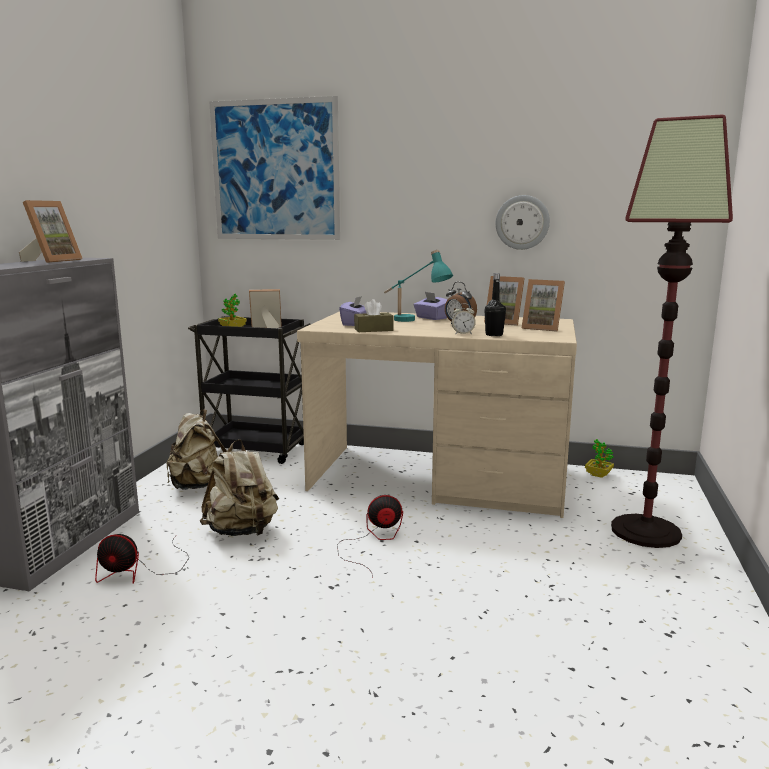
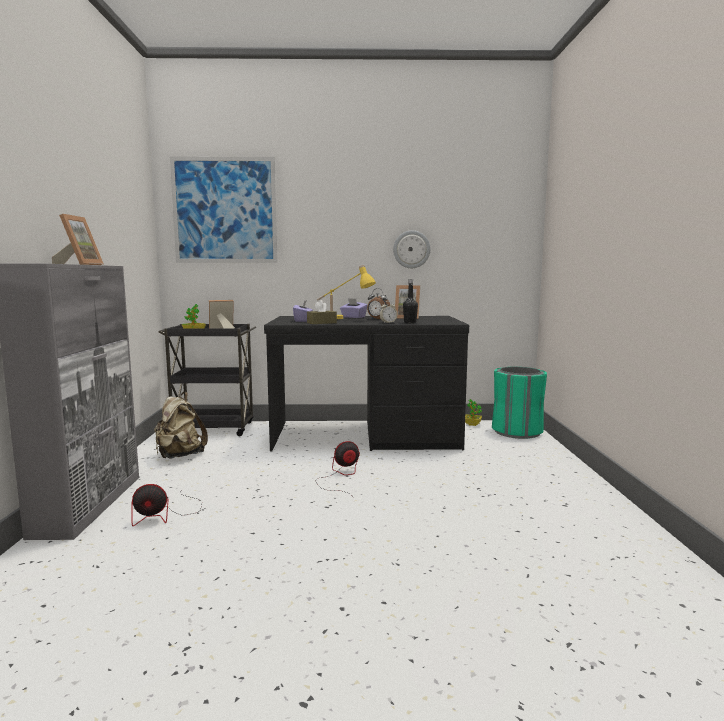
camera: 15 degrees left, 5 degrees down
beige backpack [200,439,279,536] -> none
beige desk [297,311,577,518] -> black desk [264,316,469,452]
turquoise table lamp [384,250,453,322] -> yellow table lamp [317,265,376,319]
picture frame [522,279,565,332] -> none
floor lamp [611,114,733,548] -> none
none -> green trash can [492,367,547,439]

